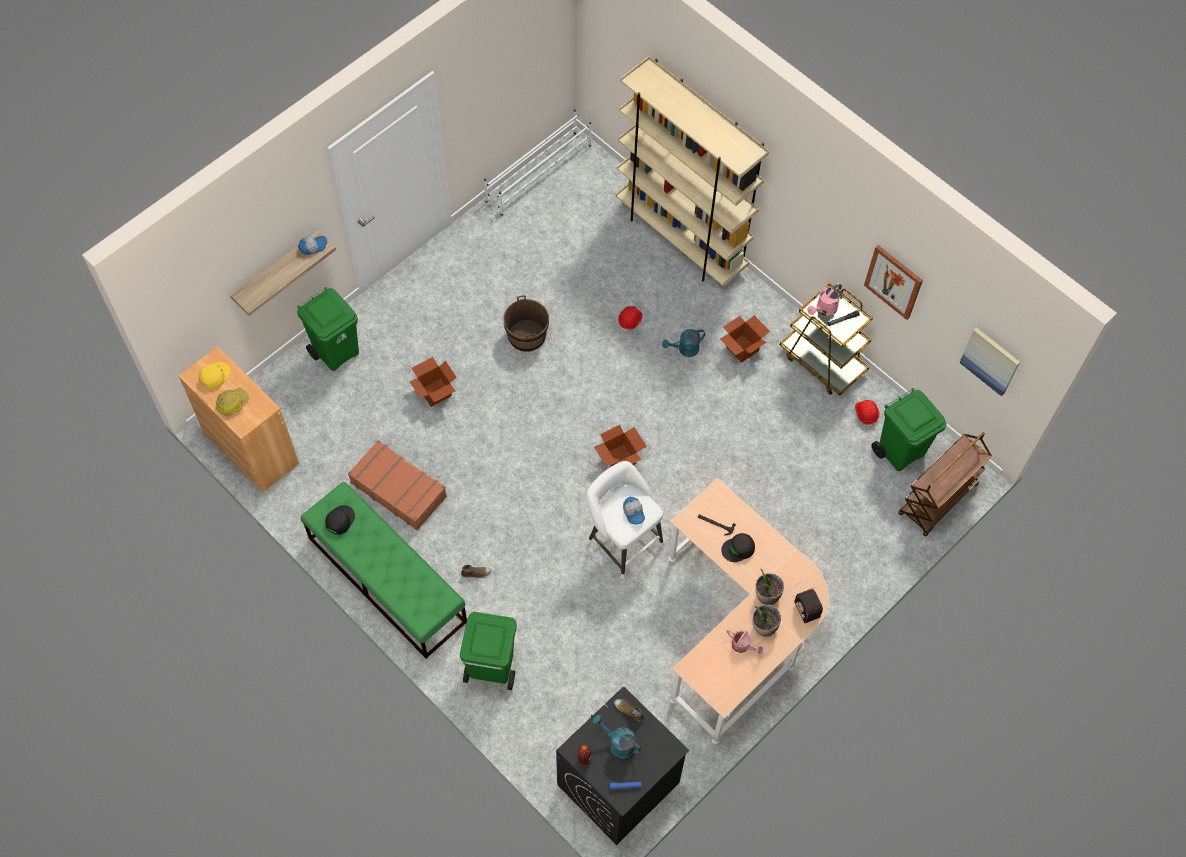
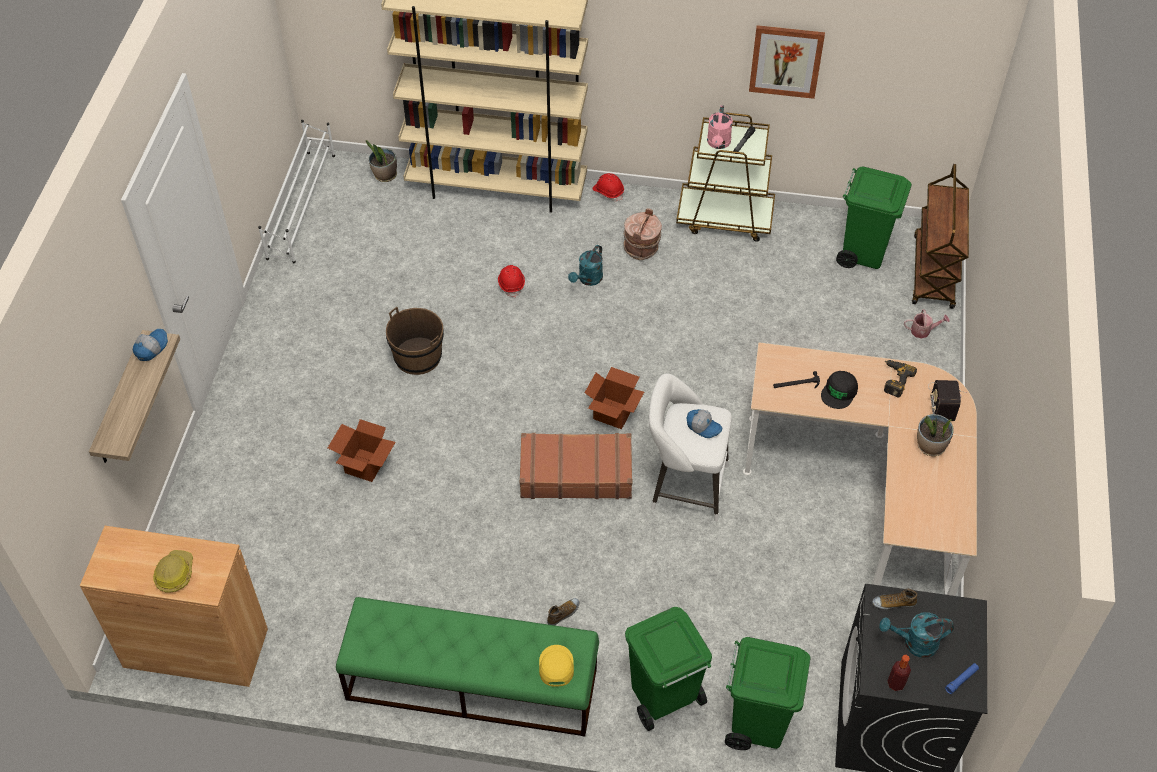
camera: 35 degrees left, 10 degrees down
yellow cap [199,362,231,390] -> yellow cap moved to [539,645,574,687]
green trash can [297,287,359,371] -> green trash can moved to [725,637,811,750]
black cap [325,505,355,535] -> none
brown suitcase [348,440,447,530] -> brown suitcase moved to [520,433,632,499]
cardboard box [720,315,770,363] -> brown bucket [623,208,662,260]
watering can [727,630,763,654] -> watering can moved to [904,309,949,339]
potted plant [755,569,784,605] -> potted plant moved to [366,140,397,182]
radio [789,582,823,623] -> radio turned 60 degrees clockwise [928,380,967,421]
red hard hat [855,400,879,427] -> red hard hat moved to [592,173,624,201]
picture [959,327,1020,397] -> none
none -> power drill [884,360,917,397]

